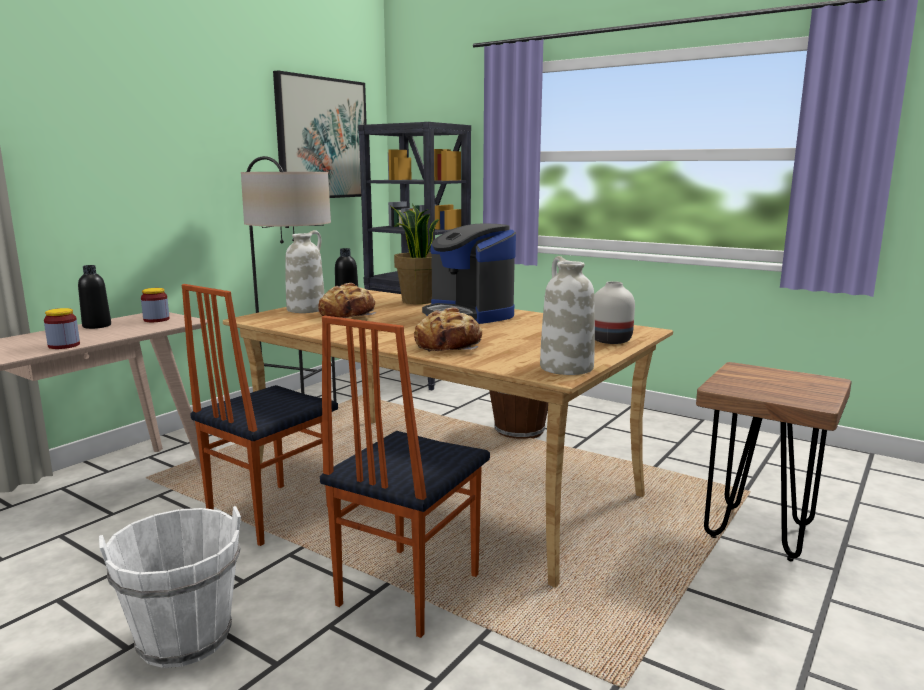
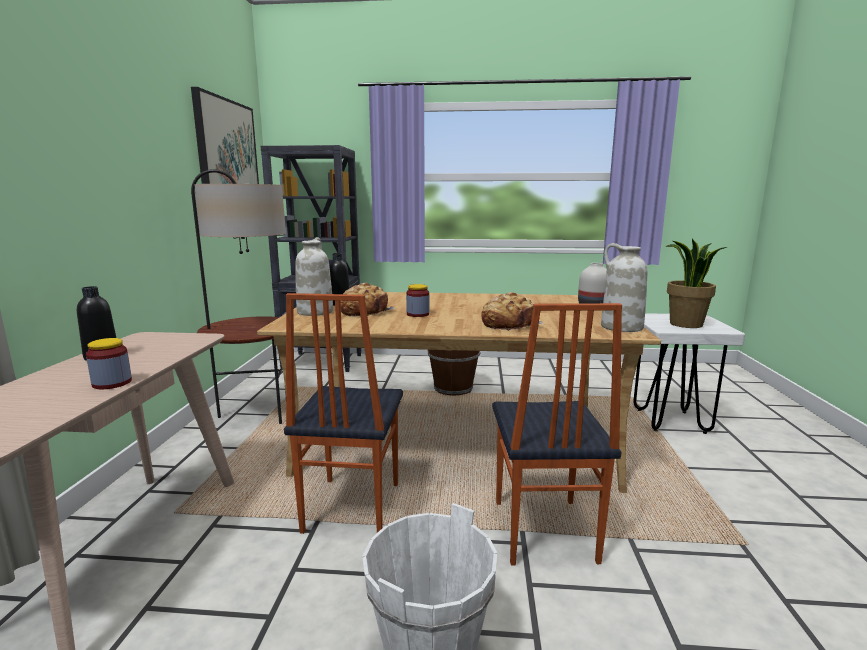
camera: 30 degrees left, 0 degrees up
jar [141,288,170,322] -> jar moved to [406,284,429,317]
potted plant [389,204,440,304] -> potted plant moved to [665,239,727,328]
coffee machine [422,224,516,324] -> none
brown stool [696,362,852,561] -> white stool [633,313,745,434]

